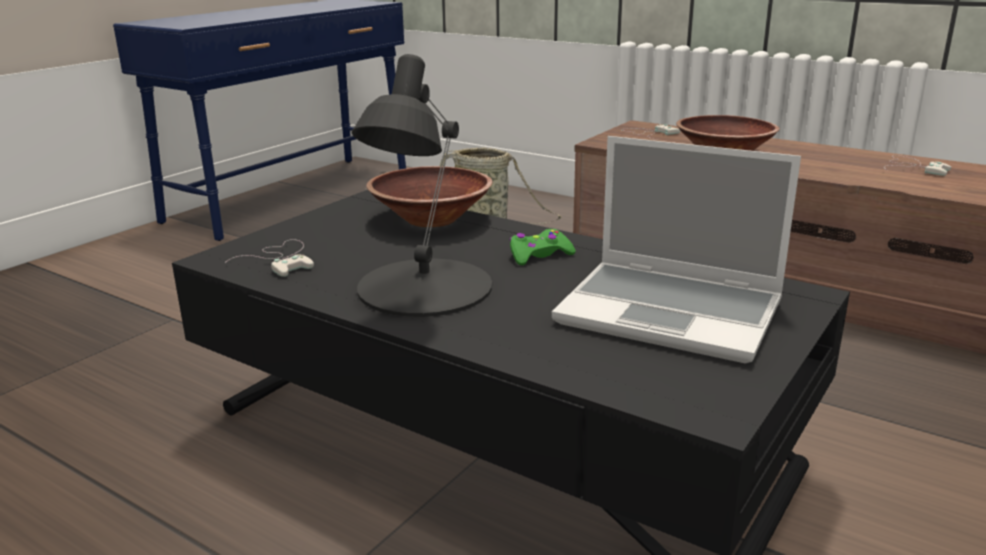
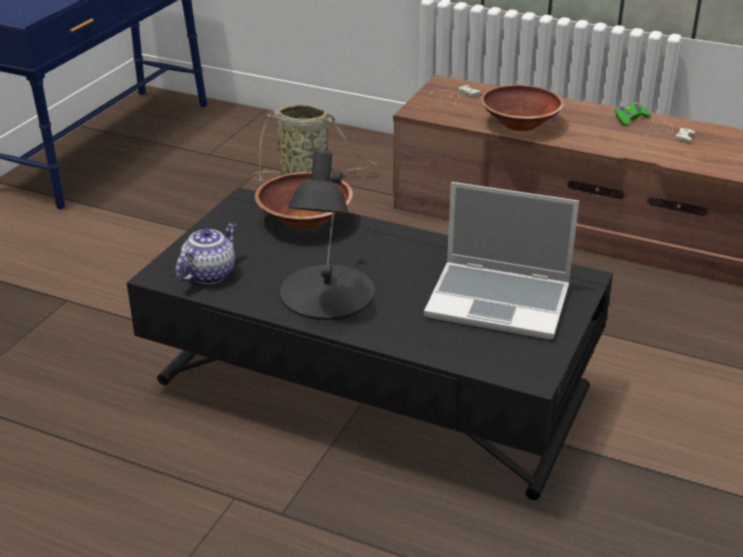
camera: 10 degrees left, 10 degrees up
white game controller [225,239,314,277] -> teapot [176,222,237,284]
green game controller [510,229,576,265] -> green game controller moved to [615,102,651,126]

